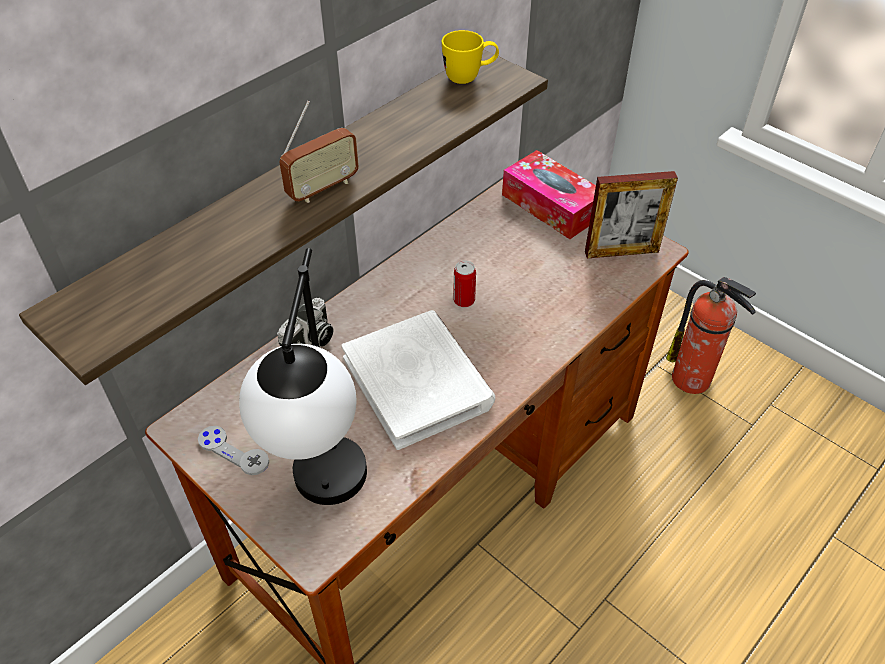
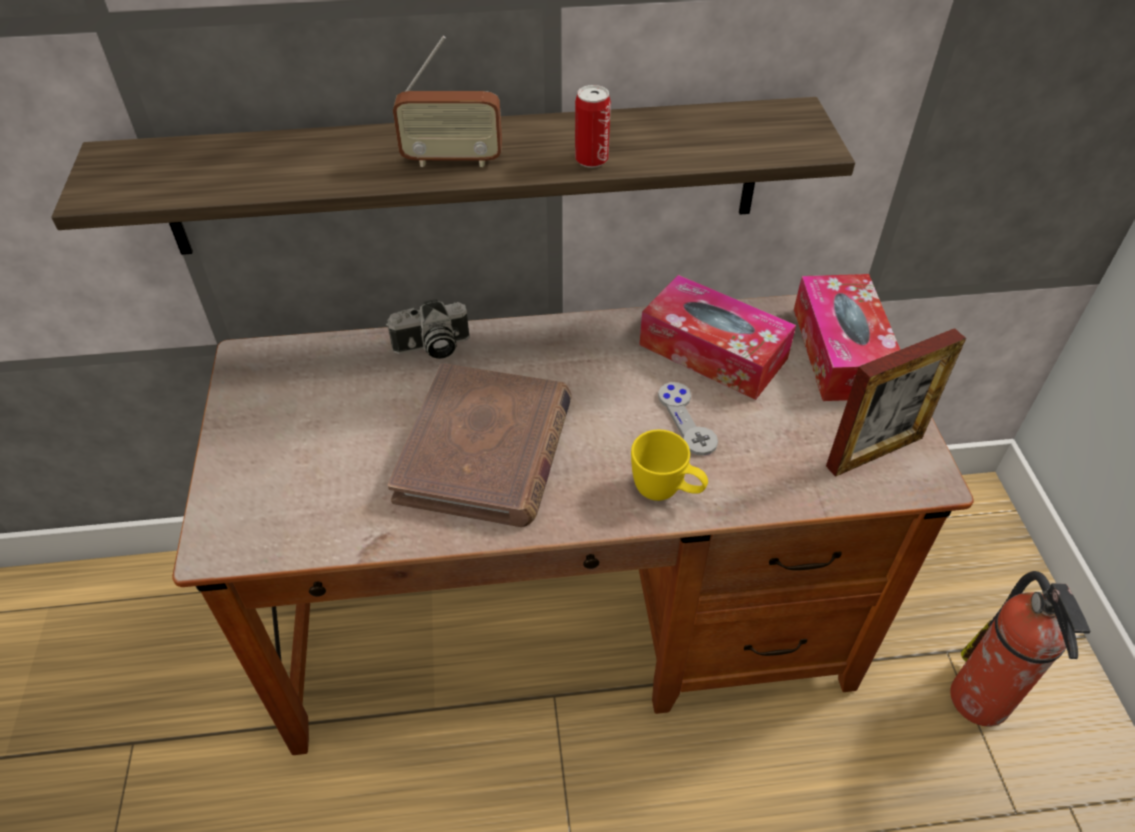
camera: 40 degrees right, 0 degrees up
grey game controller [198,426,269,475] -> grey game controller moved to [658,382,718,456]
table lamp [239,248,367,505] -> none
white book [342,310,495,450] -> brown book [388,363,572,527]
yellow mug [442,30,499,84] -> yellow mug moved to [631,430,708,501]
can [453,261,476,307] -> can moved to [575,85,611,168]
picture frame [585,171,678,258] -> picture frame turned 60 degrees counterclockwise [826,328,966,477]
none -> tissue box [639,275,796,400]

